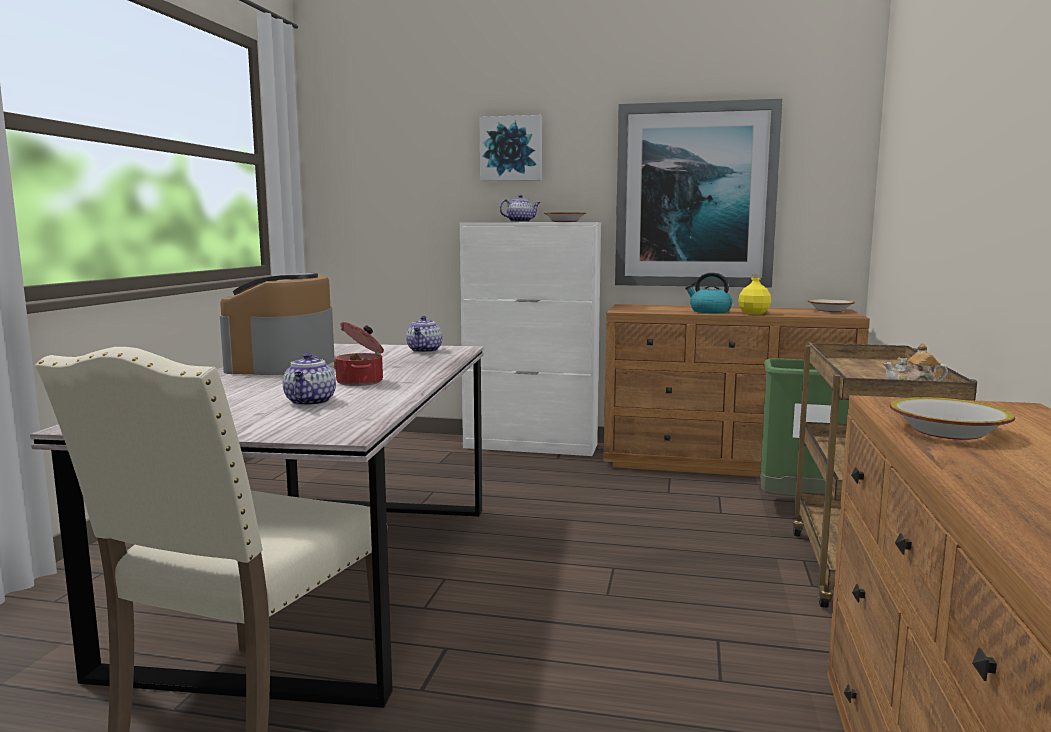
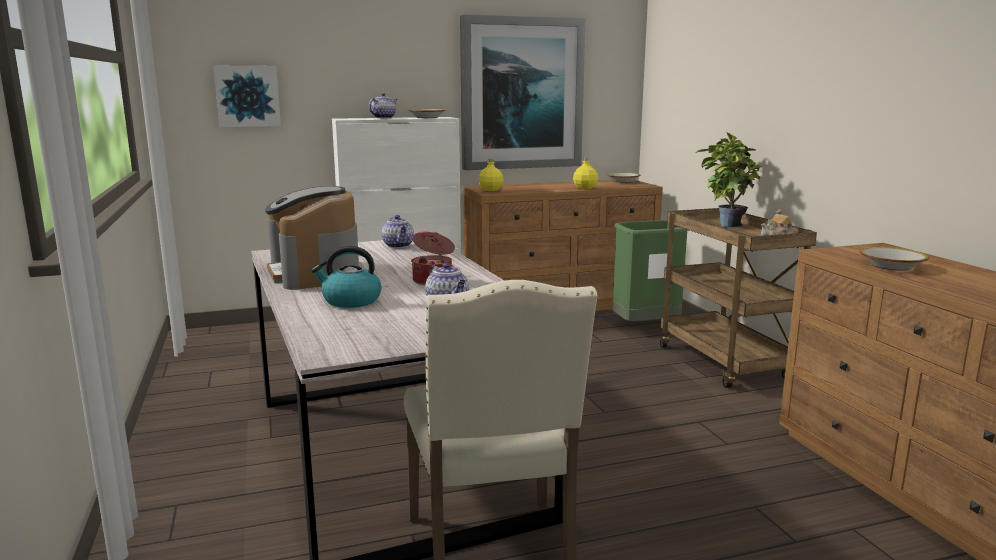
camera: 30 degrees left, 5 degrees up
picture [480,115,542,181] -> picture moved to [213,66,281,127]
kettle [685,272,732,313] -> kettle moved to [311,246,381,308]
none -> yellow bottle [479,158,504,191]
none -> potted plant [696,132,761,227]

